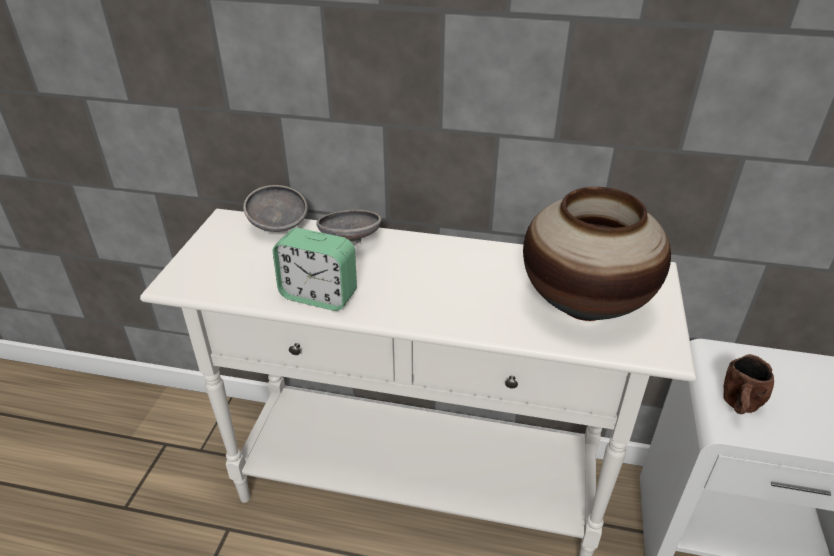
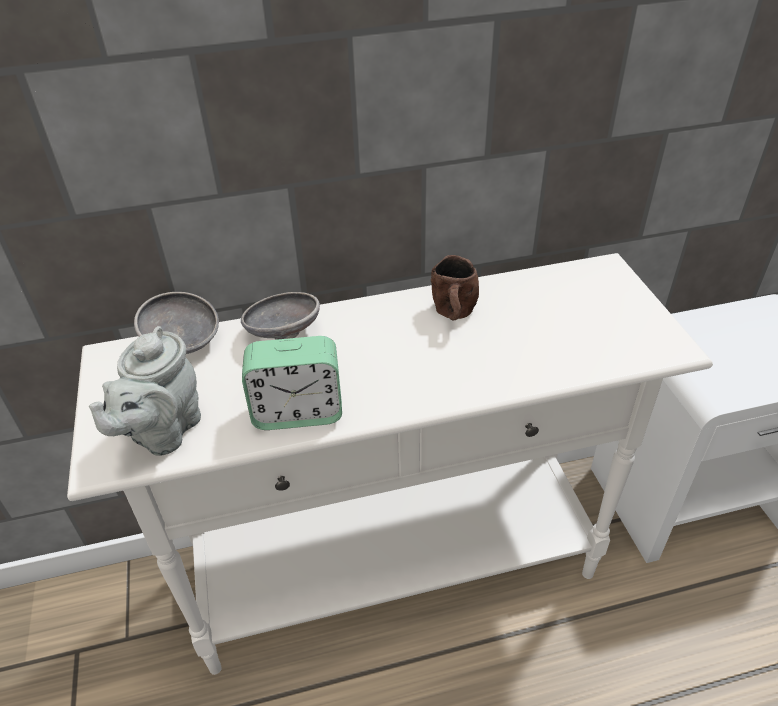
camera: 25 degrees left, 5 degrees up
vase [523,187,671,321] -> none
brown mug [723,354,774,414] -> brown mug moved to [431,255,479,320]
none -> grey teapot [89,326,201,456]

